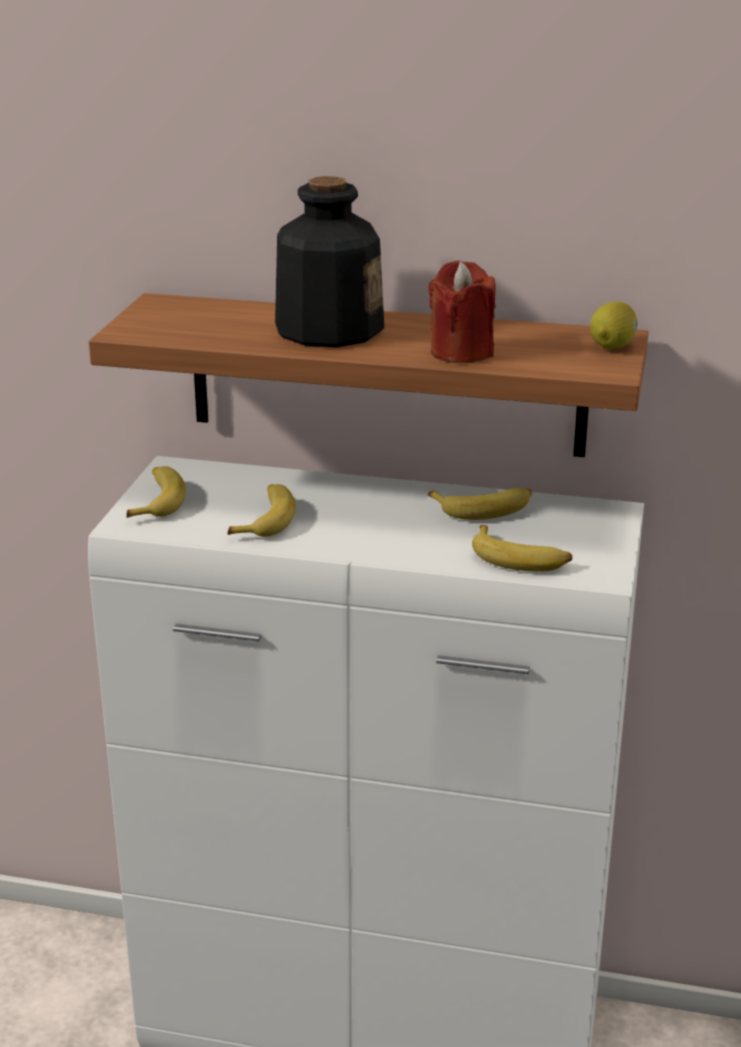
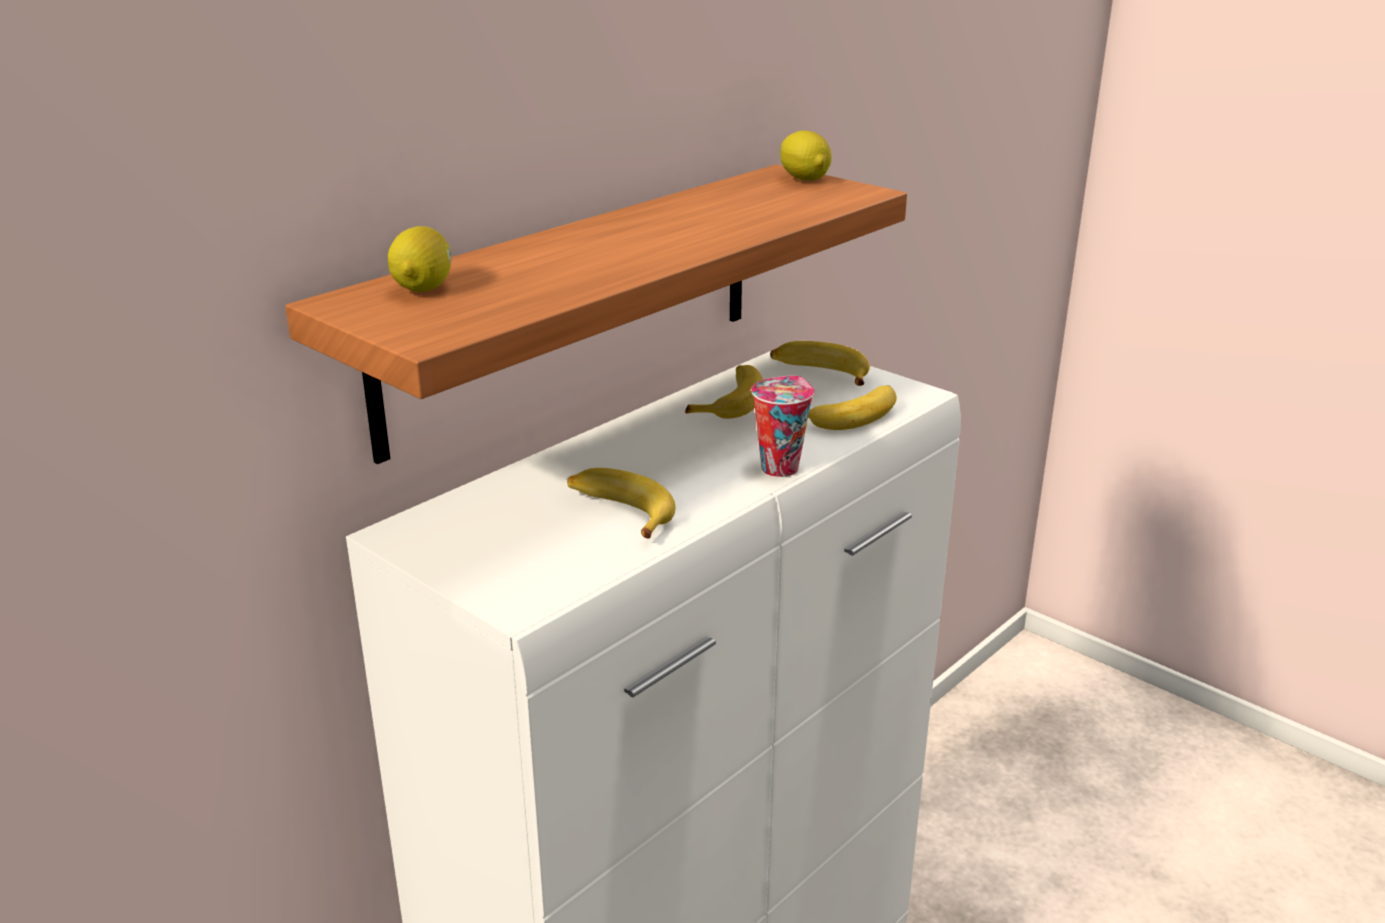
camera: 60 degrees left, 0 degrees up
banana [126,466,186,518] -> banana moved to [770,341,870,386]
bottle [275,176,384,347] -> none
red candle [429,260,496,363] -> none
none -> lemon [388,226,452,292]
none -> cup [751,376,814,477]

